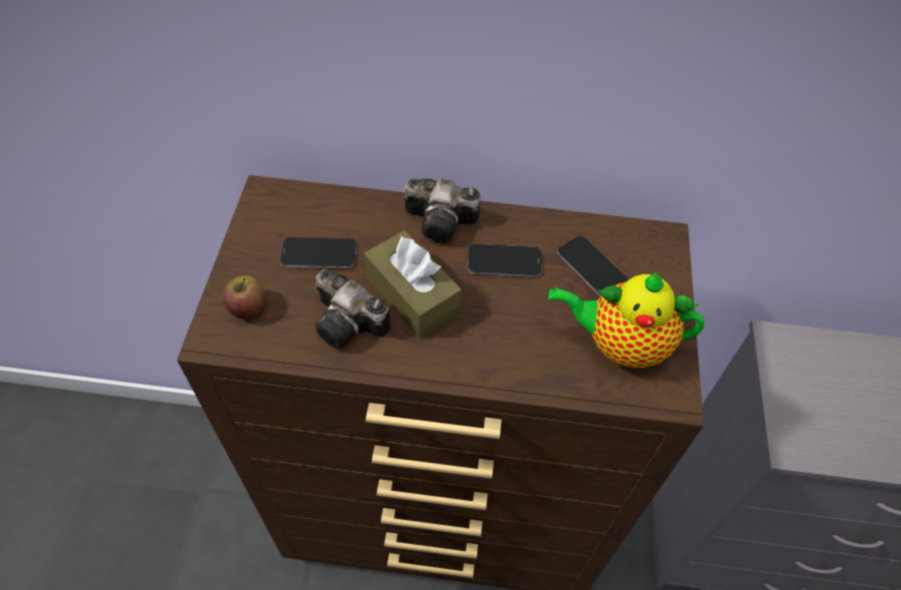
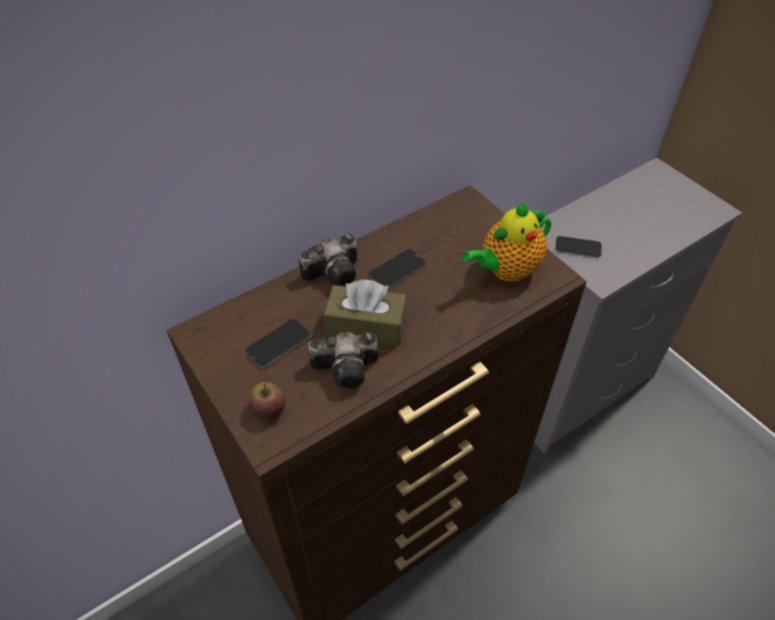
camera: 40 degrees left, 5 degrees down
phone [557,236,628,296] -> phone moved to [556,236,602,258]

